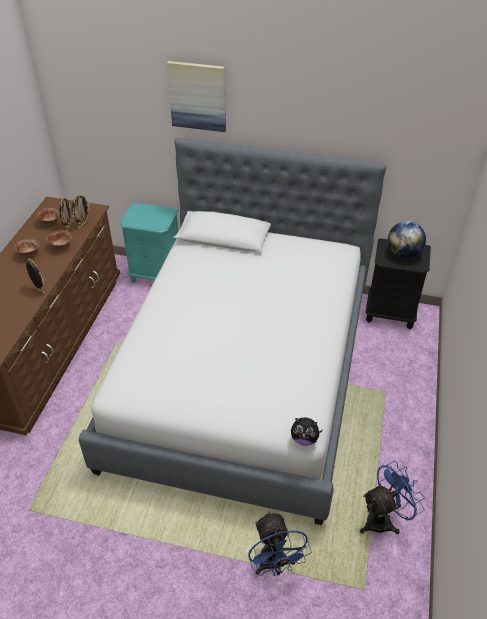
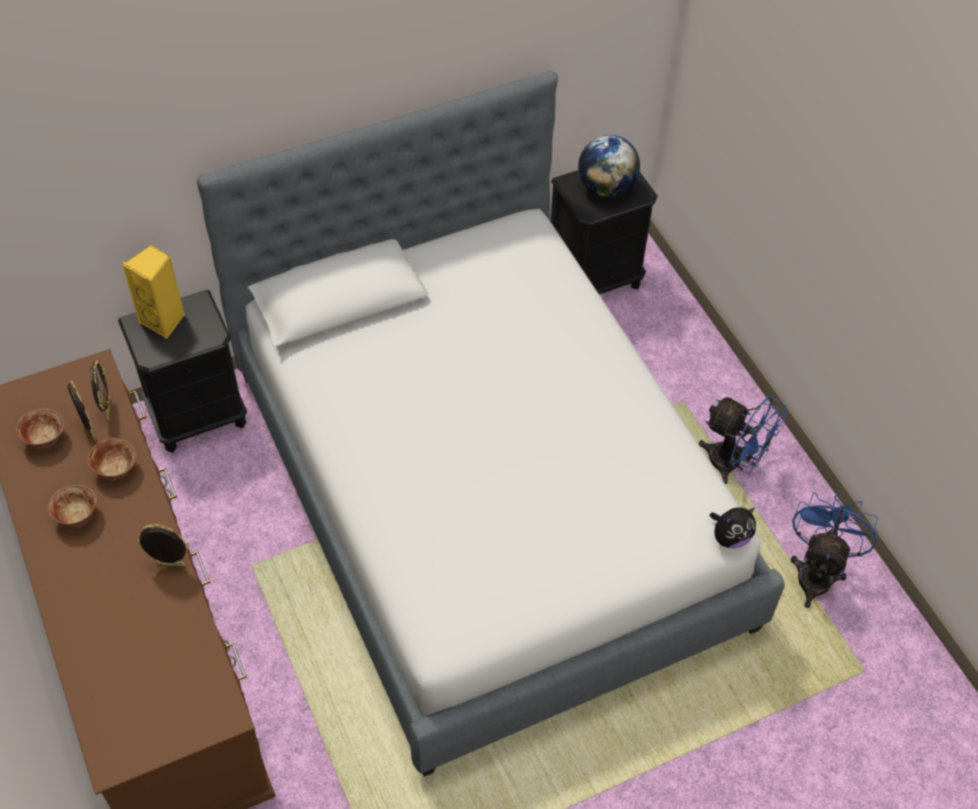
camera: 40 degrees left, 10 degrees up
turquoise nightstand [119,203,178,283] -> black nightstand [118,289,247,453]
picture [167,61,226,132] -> none
blue fan [248,511,312,576] -> blue fan moved to [698,396,787,484]
none -> yellow speaker [122,245,185,339]

